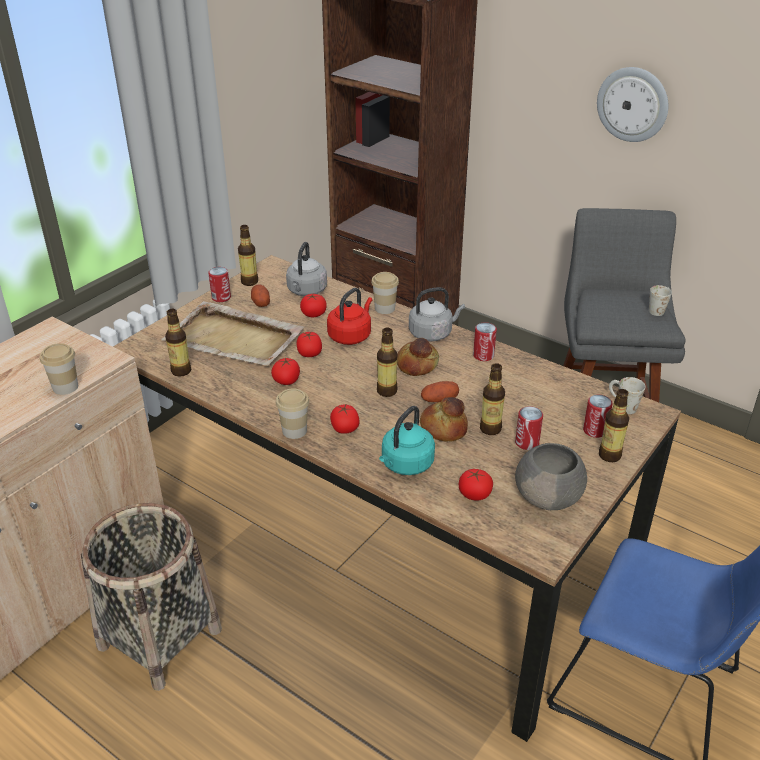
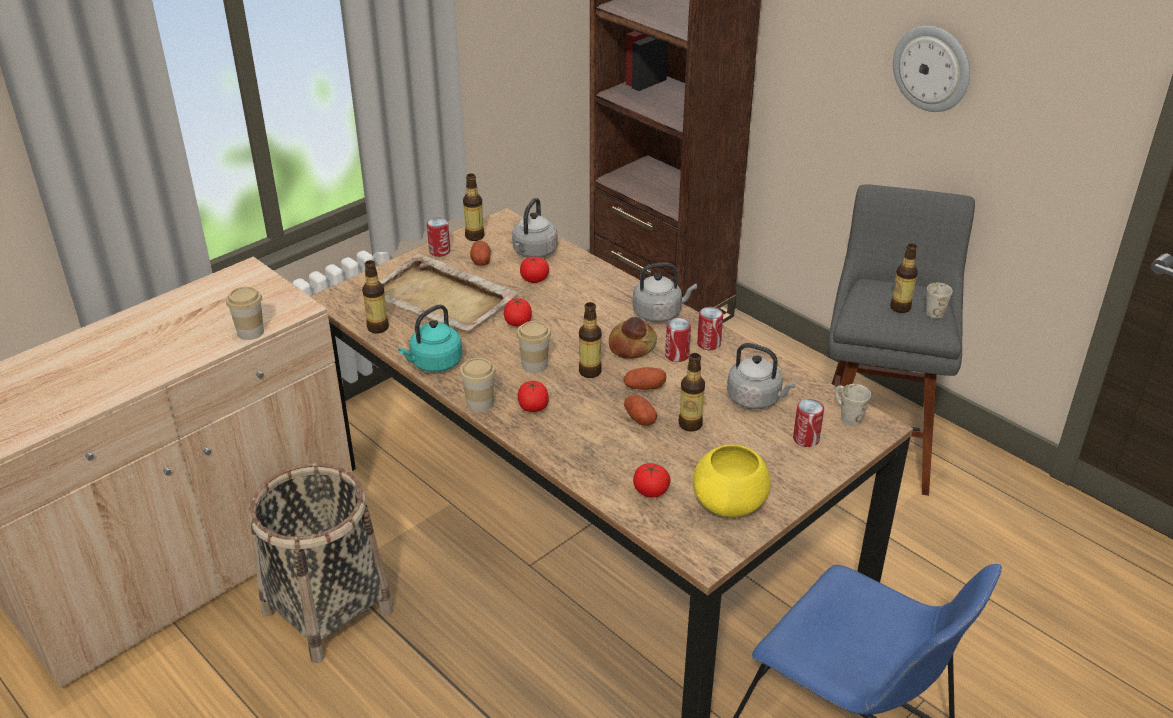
camera: 10 degrees right, 0 degrees up
tomato [271,357,300,385] -> none
red kettle [327,288,372,345] -> none
cup [371,272,399,314] -> cup moved to [517,321,551,373]
turquoise kettle [379,406,435,475] -> turquoise kettle moved to [398,304,462,372]
bread [420,397,468,442] -> potato [624,395,657,426]
can [515,406,543,450] -> can moved to [665,318,691,362]
grey bowl [515,443,587,510] -> yellow bowl [693,445,771,517]
bottle [599,389,629,462] -> bottle moved to [890,244,918,313]
none -> grey kettle [727,343,796,409]

